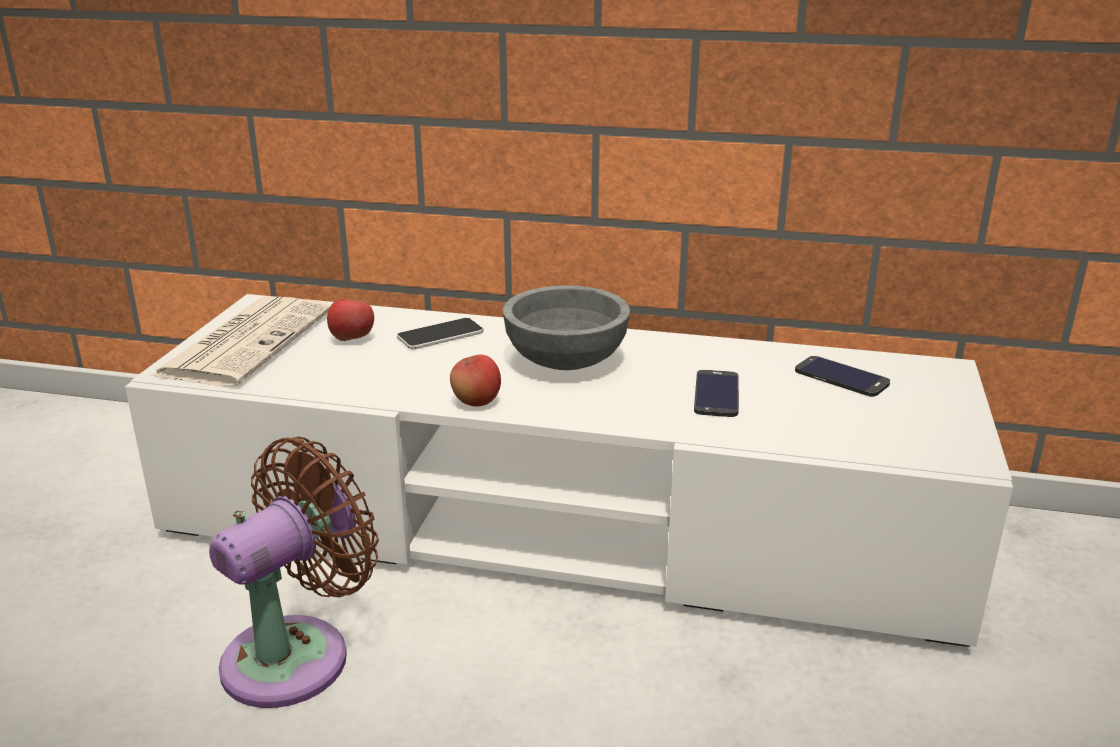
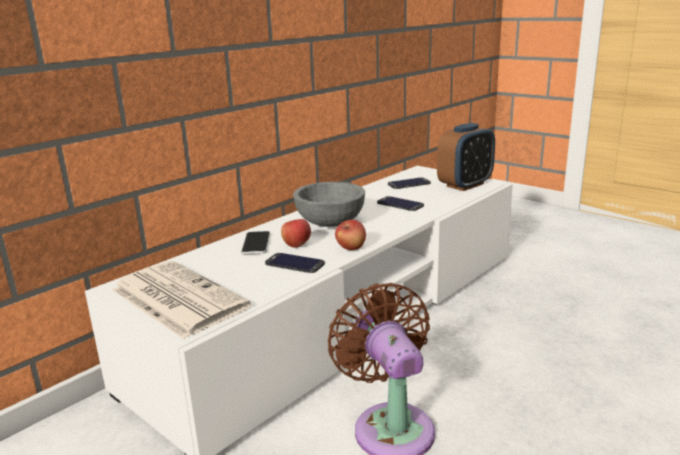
camera: 60 degrees left, 5 degrees down
apple [327,299,374,341] -> apple moved to [281,219,311,248]
none -> phone [265,253,325,273]
none -> alarm clock [437,123,495,191]

